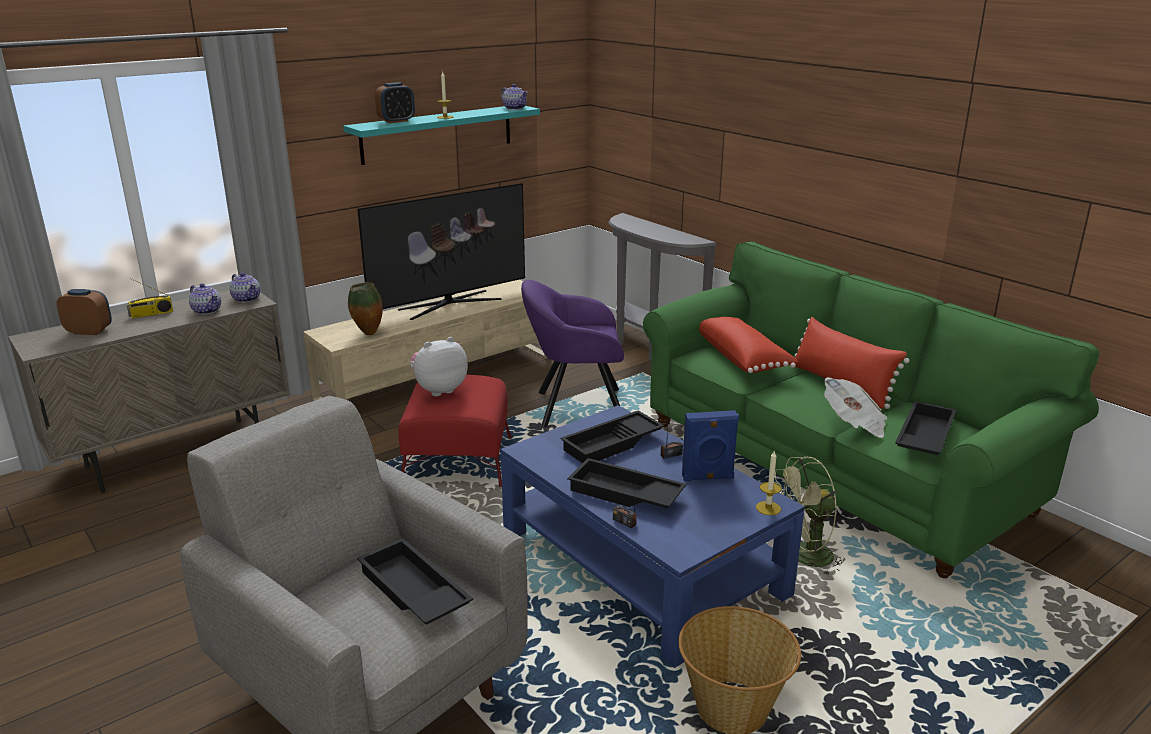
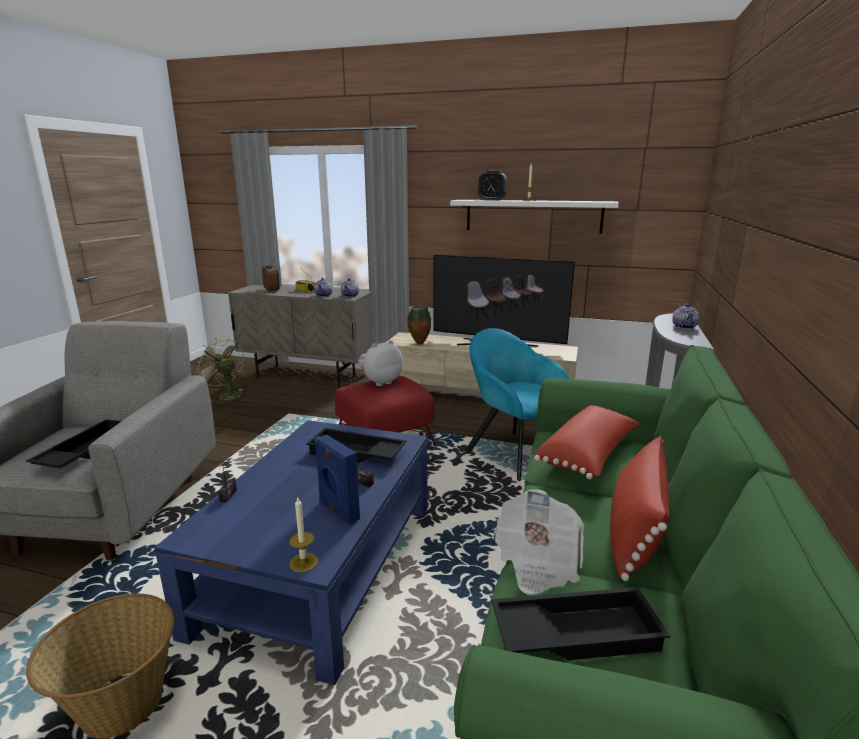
camera: 55 degrees right, 5 degrees down
turquoise shelf [343,106,540,165] -> white shelf [450,200,619,234]
plush toy [410,337,468,396] -> plush toy turned 60 degrees counterclockwise [358,340,403,386]
teapot [501,84,528,110] -> teapot moved to [672,304,699,329]
purple armchair [521,280,624,428] -> turquoise armchair [465,328,570,481]
black tray [567,458,686,509] -> none
green fan [775,457,845,576] -> green fan moved to [195,338,244,404]

